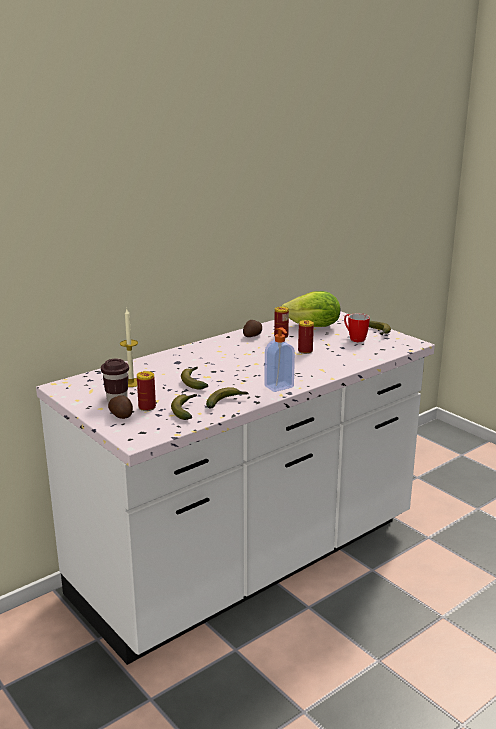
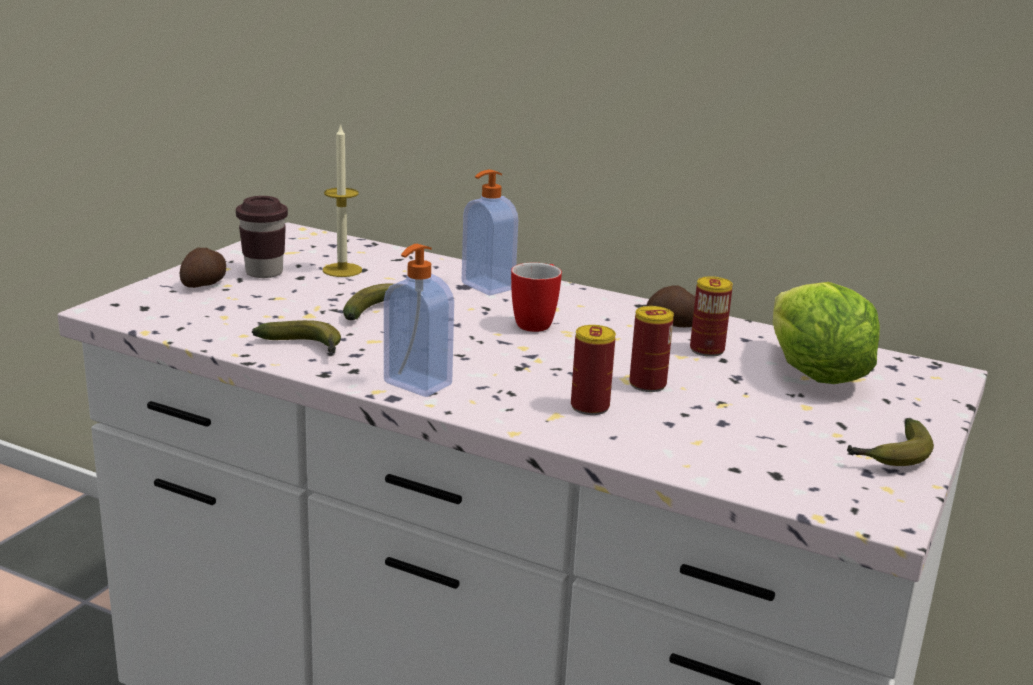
camera: 65 degrees right, 0 degrees up
can [137,371,156,411] -> can moved to [571,325,616,415]
banana [171,394,197,420] -> none
mug [344,313,370,342] -> mug moved to [511,263,562,332]
none -> soap dispenser [462,170,518,296]

